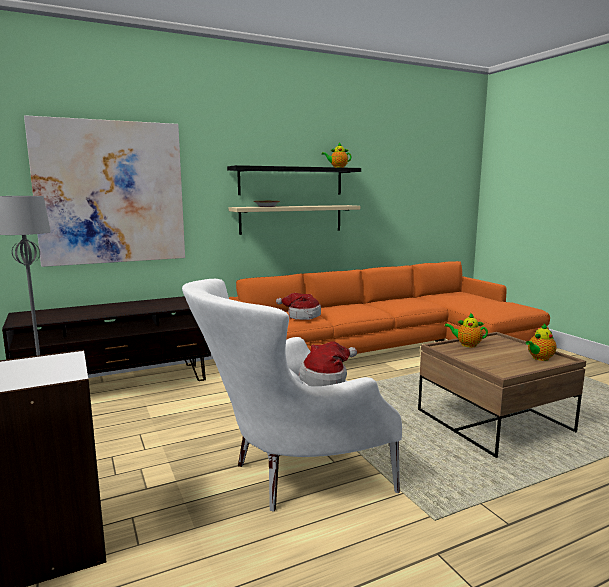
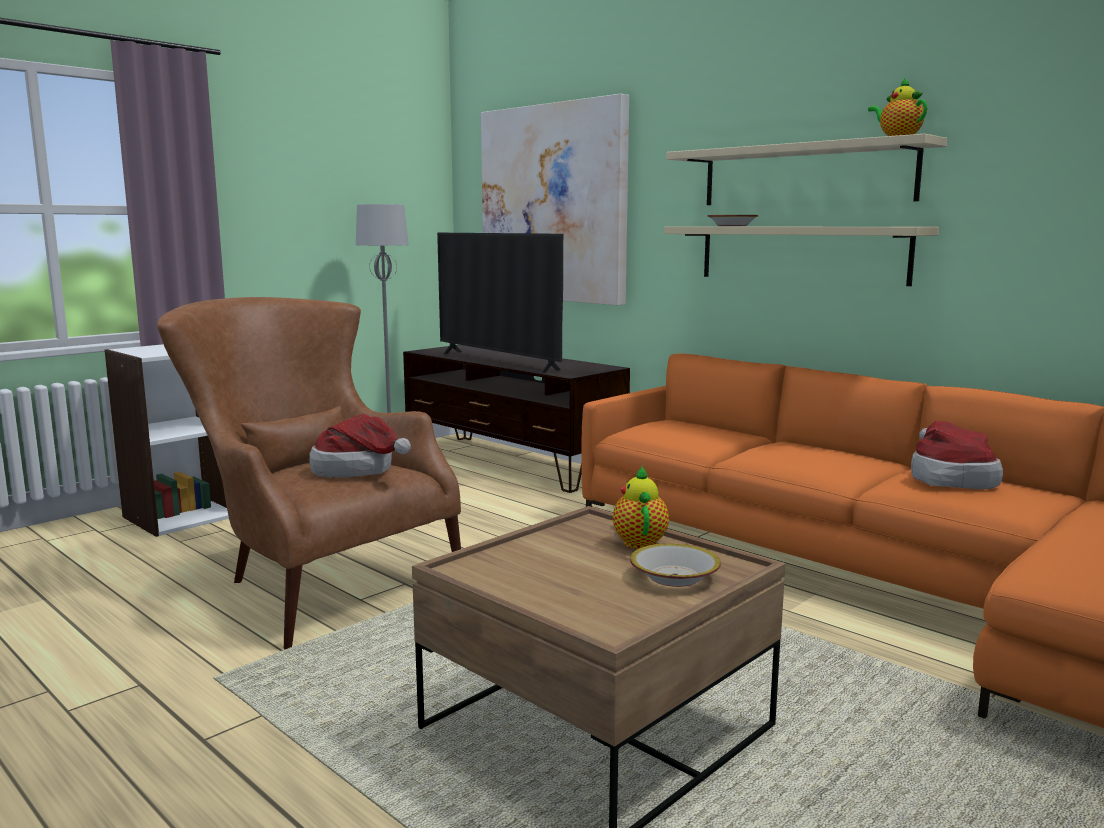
camera: 70 degrees right, 0 degrees up
white armchair [182,279,402,511] -> brown armchair [157,297,461,649]
black shelf [227,165,361,195] -> beige shelf [666,134,947,205]
hat [276,293,321,320] -> hat moved to [911,421,1003,489]
teapot [526,324,557,361] -> none
none -> television [437,233,563,373]
none -> bowl [630,543,721,587]

